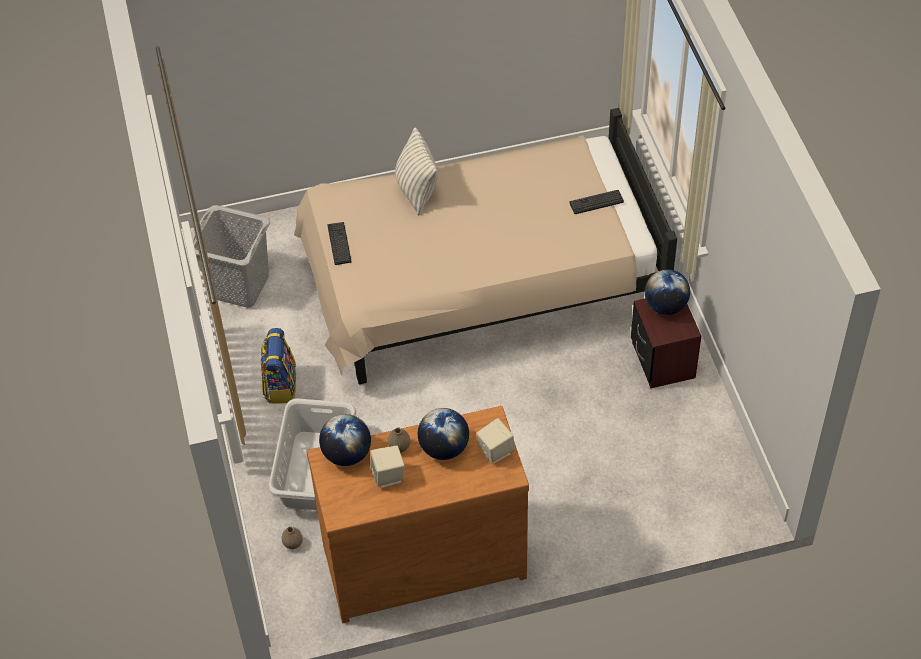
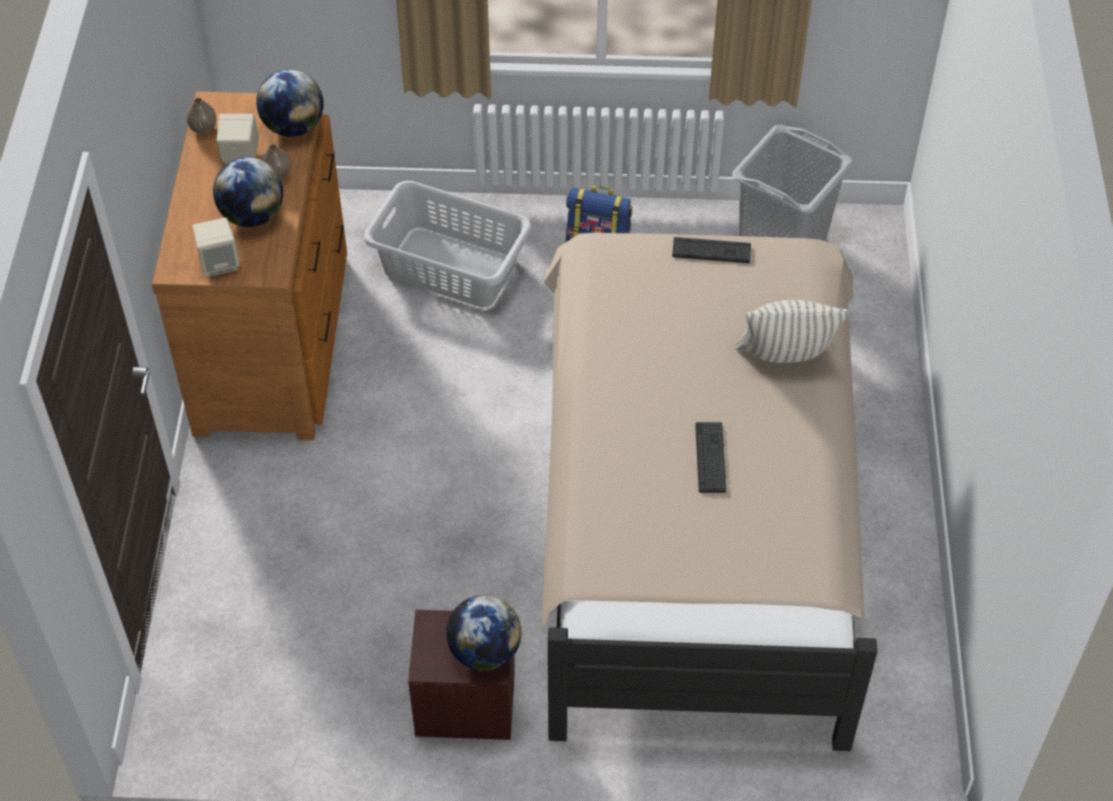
camera: 105 degrees right, 0 degrees up
vase [282,527,303,549] -> vase moved to [186,97,216,134]
keyboard [569,190,624,214] -> keyboard moved to [695,422,726,493]

